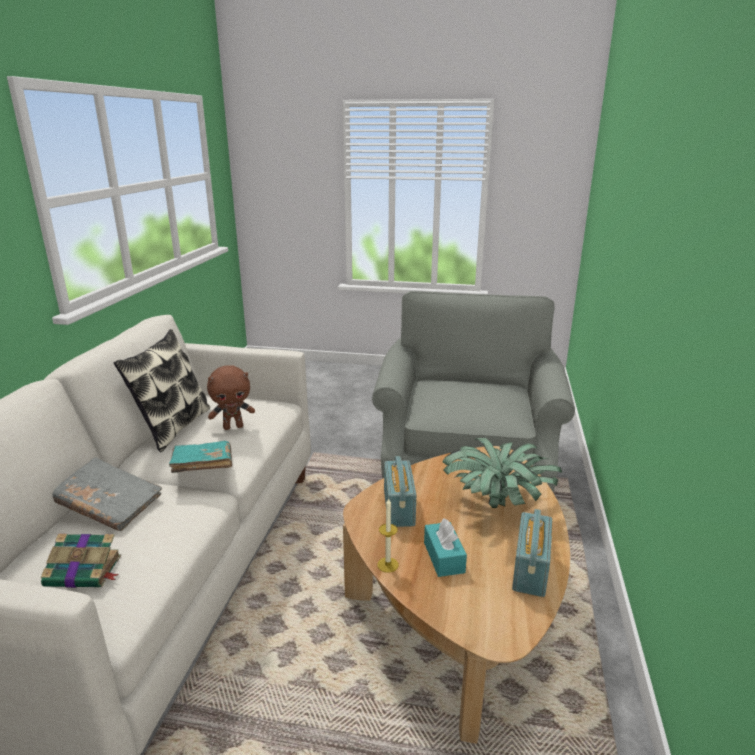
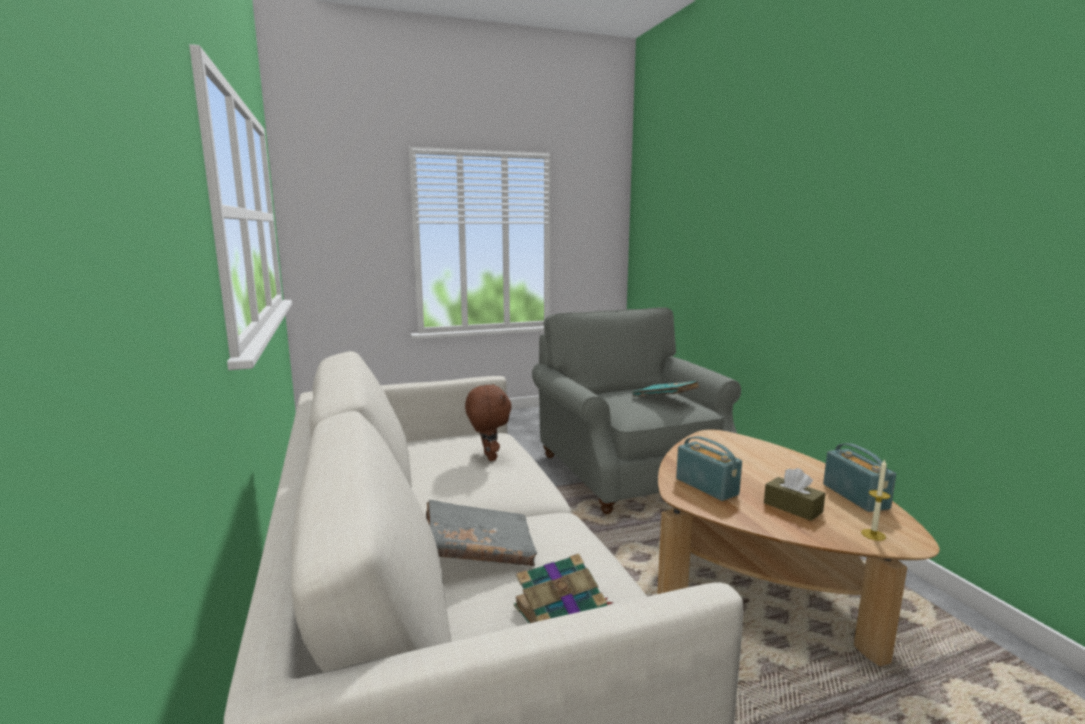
camera: 30 degrees left, 10 degrees down
pillow [114,329,210,452] -> none
turquoise book [169,441,232,473] -> turquoise book moved to [632,381,699,396]
brown plush toy [207,366,255,430] -> brown plush toy turned 60 degrees counterclockwise [465,384,512,461]
candle [377,498,399,573] -> candle moved to [861,460,890,541]
turquoise tissue box [424,518,467,577] -> brown tissue box [764,468,826,521]
potted plant [443,438,562,508] -> none

